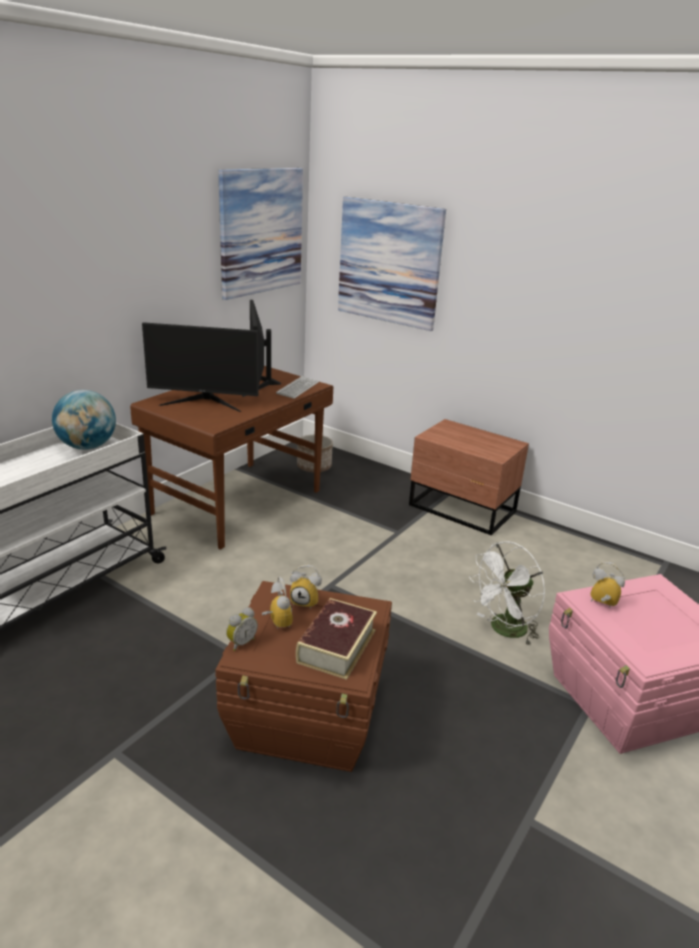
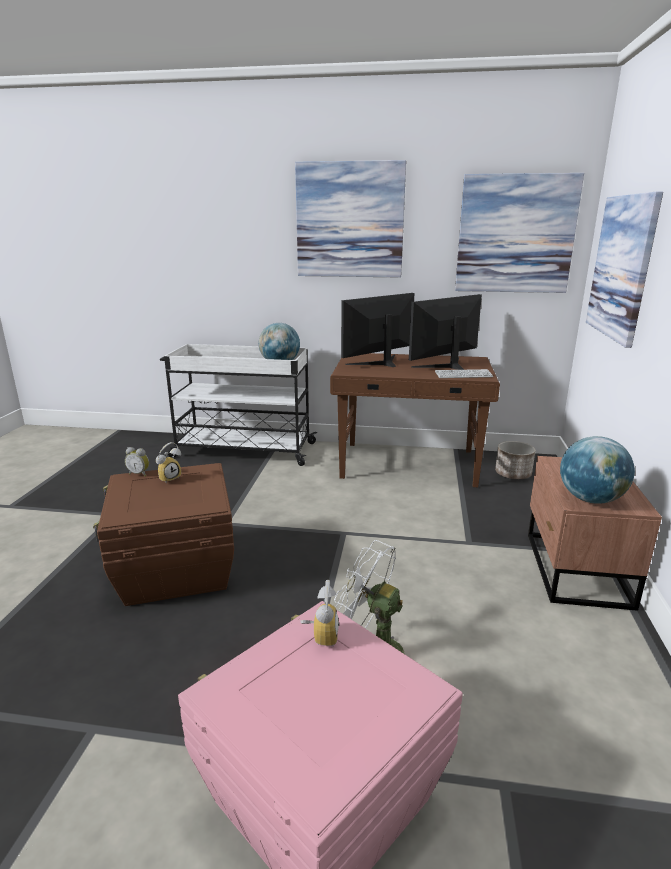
camera: 65 degrees right, 5 degrees down
monitor [142,322,259,412] -> monitor turned 75 degrees clockwise [341,293,415,367]
alarm clock [290,565,322,609] -> none
book [296,598,377,680] -> none
none -> picture [295,160,406,278]
none -> globe [560,436,635,504]

